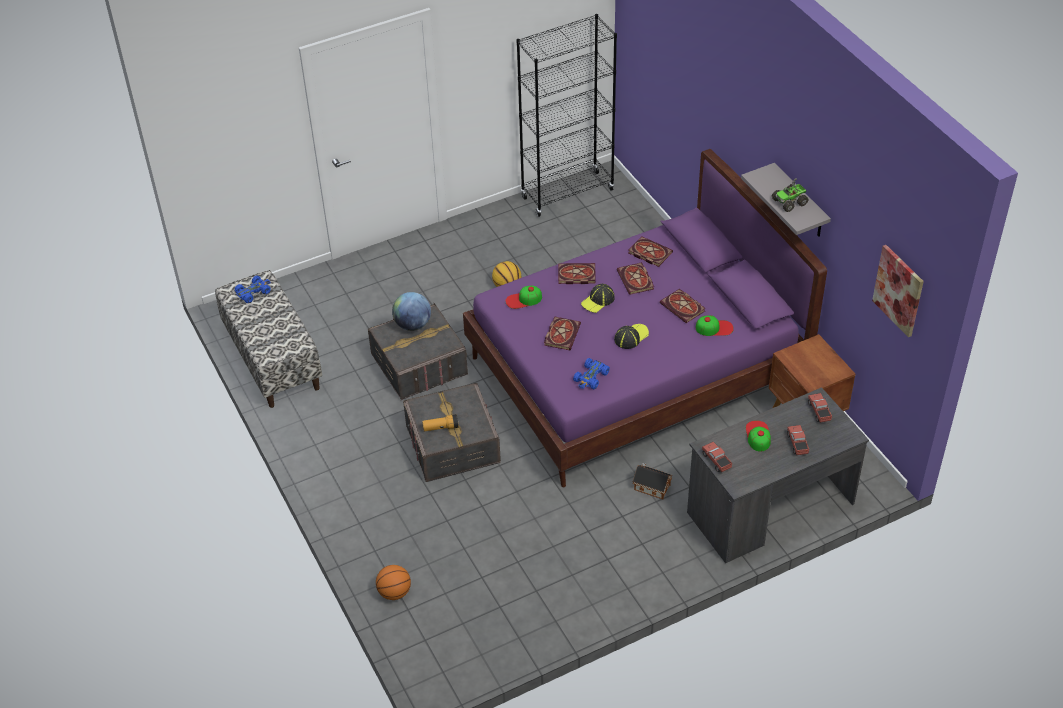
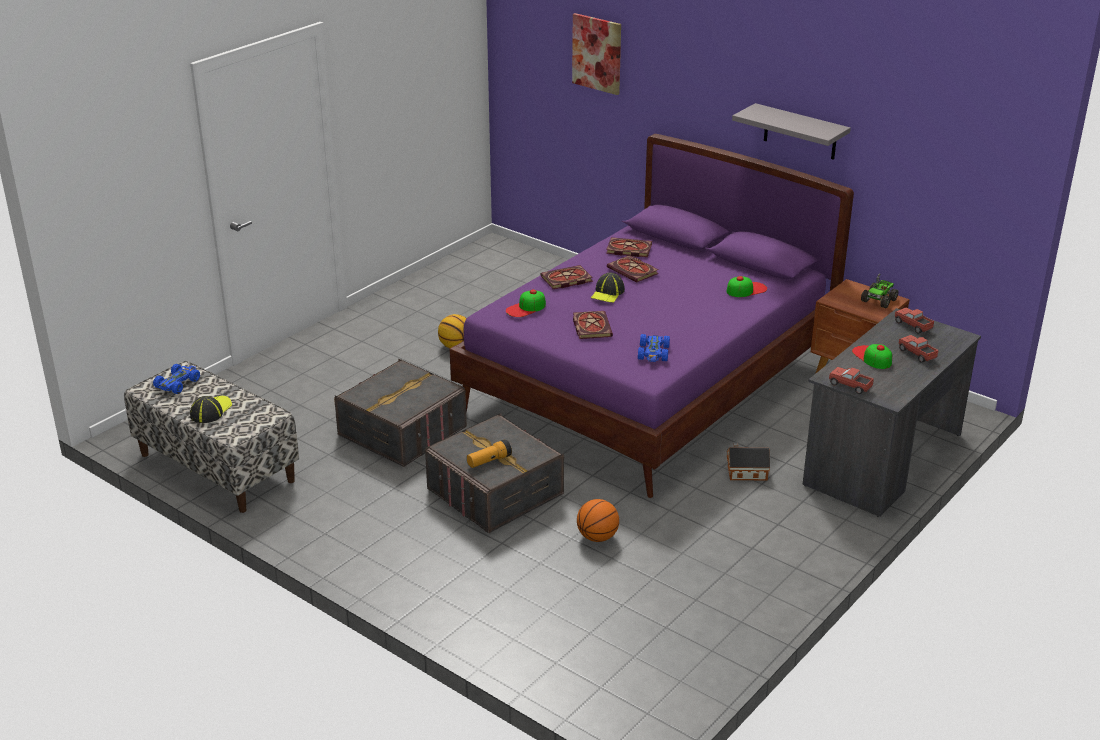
camera: 25 degrees left, 15 degrees down
basketball [376,565,411,600] -> basketball moved to [577,499,619,542]
globe [392,292,431,331] -> none
black bookcase [516,14,617,217] -> none
cap [614,324,649,349] -> cap moved to [190,396,232,423]
book [660,289,706,323] -> none
toy truck [771,178,809,212] -> toy truck moved to [861,273,899,308]
picture [872,245,924,337] -> picture moved to [572,13,621,95]

